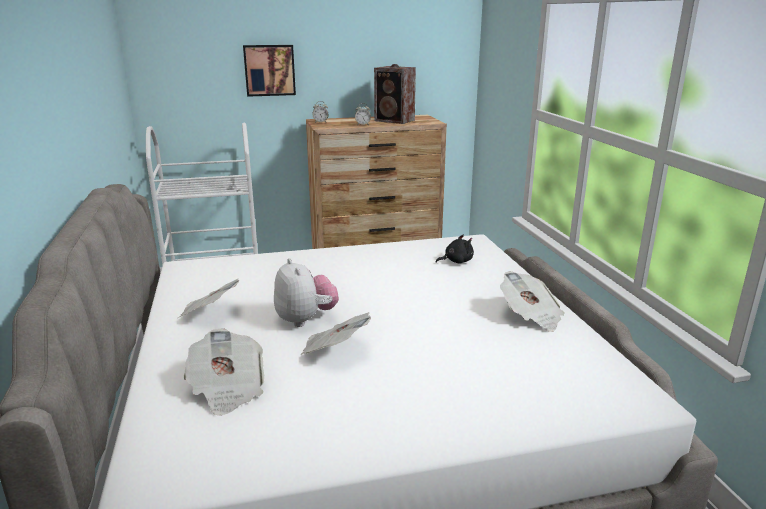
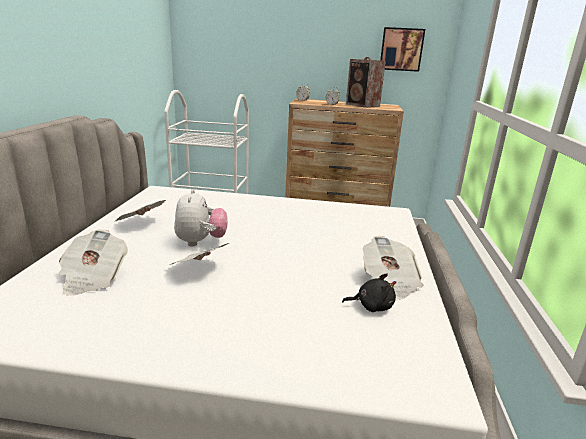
camera: 20 degrees right, 0 degrees up
picture [243,45,296,97] -> picture moved to [380,27,425,72]
black plush toy [436,235,474,264] -> black plush toy moved to [342,273,396,312]

